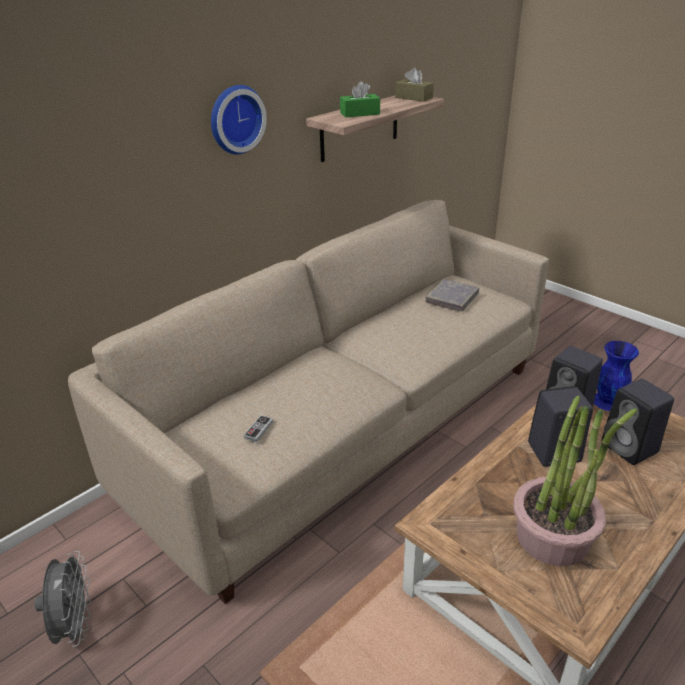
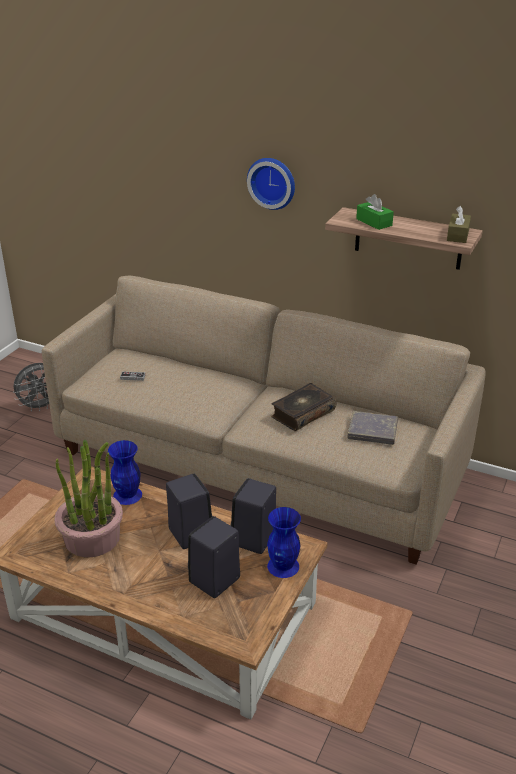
camera: 70 degrees right, 0 degrees up
none -> blue vase [108,440,142,505]
none -> book [271,383,337,431]

